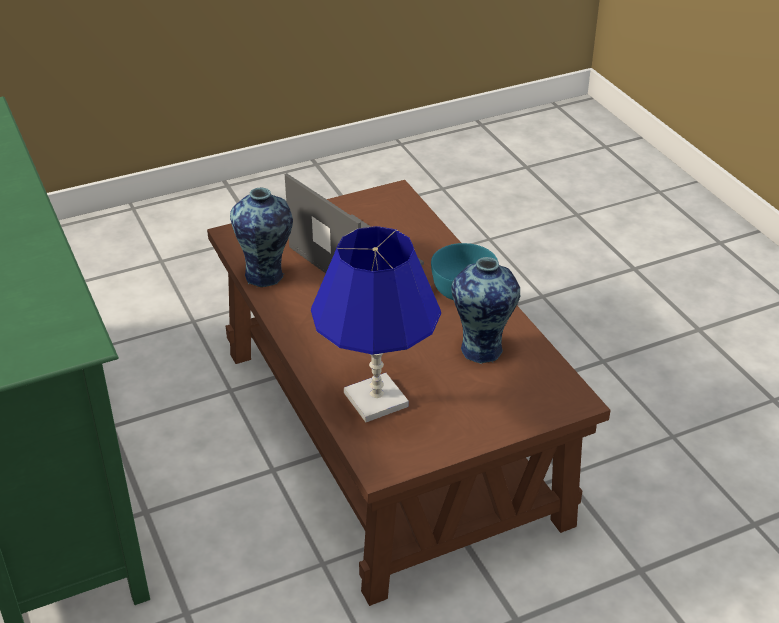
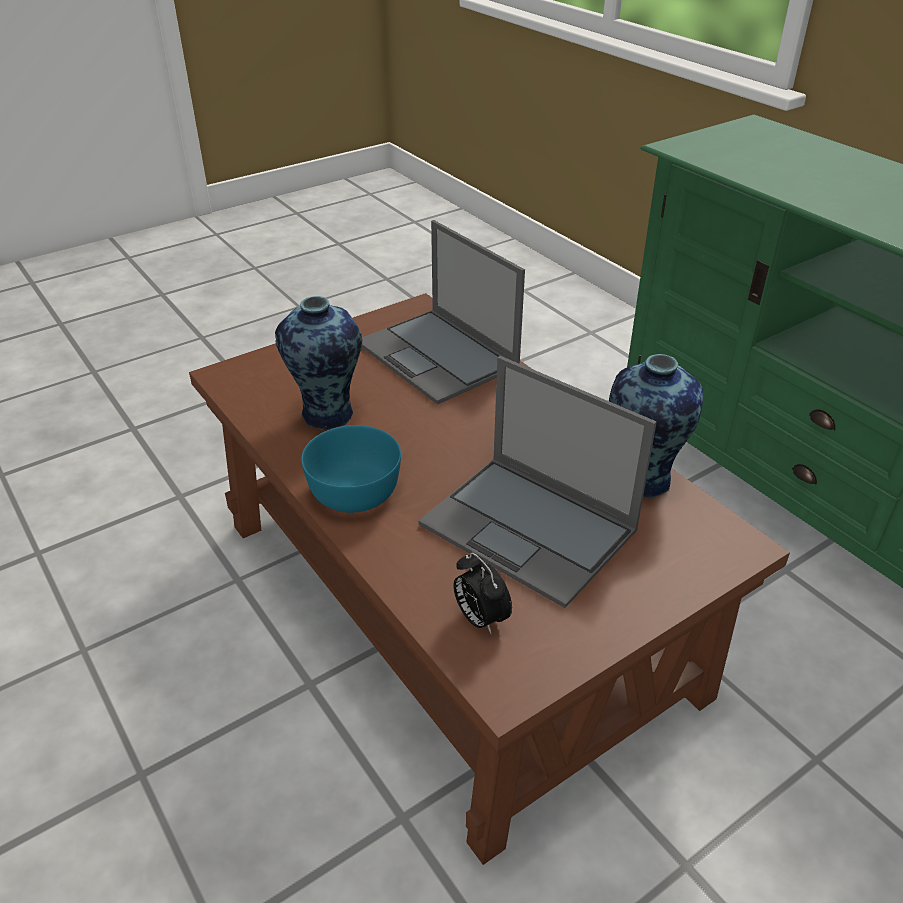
camera: 170 degrees right, 0 degrees up
blue table lamp [311,226,441,422] -> laptop [362,220,525,405]
none -> alarm clock [453,553,512,634]

